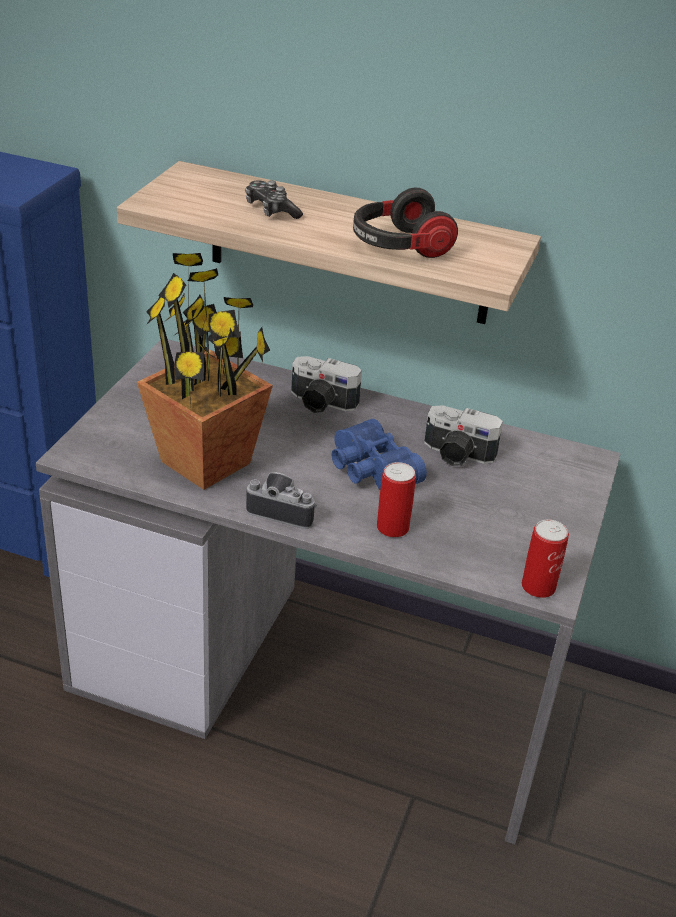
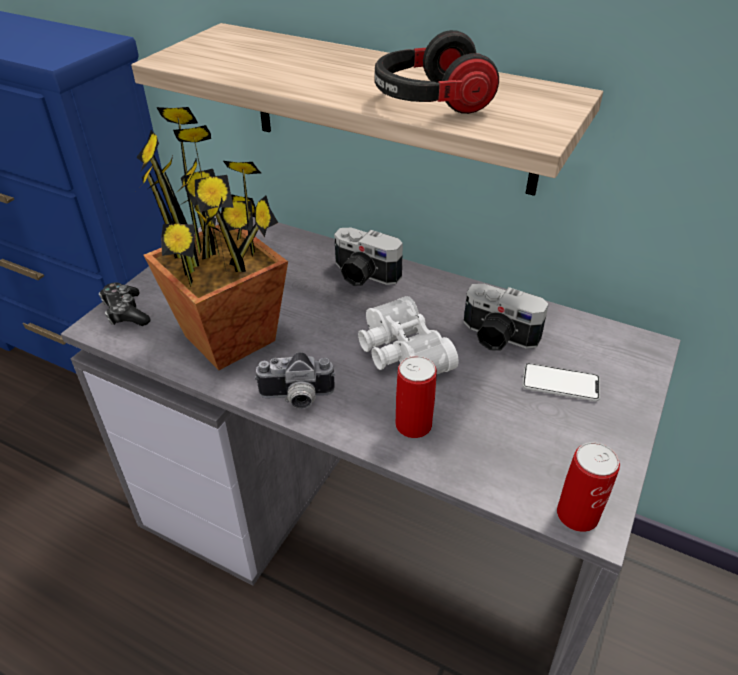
camera: 10 degrees right, 5 degrees up
game controller [245,180,303,219] -> game controller moved to [99,282,150,326]
camera [246,472,317,529] -> camera turned 150 degrees clockwise [255,352,335,409]
blue binoculars [332,419,427,490] -> white binoculars [358,296,459,375]
none -> phone [522,363,600,401]

